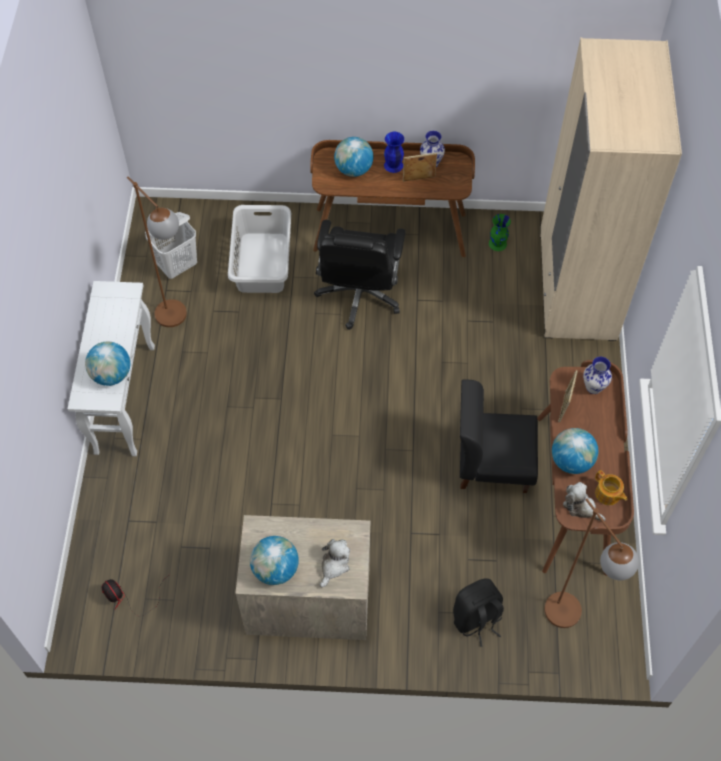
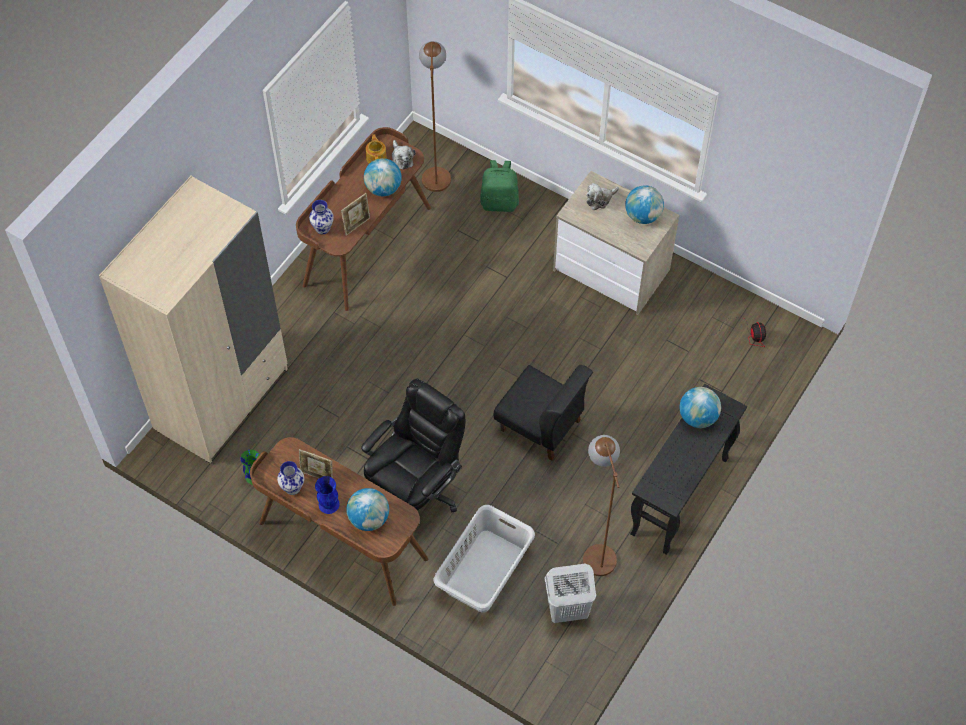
camera: 150 degrees left, 0 degrees up
white console table [68,281,155,456] -> black console table [630,384,747,555]
black backpack [453,579,504,647] -> green backpack [480,160,519,212]
black chair [460,379,538,493] -> black chair moved to [493,365,593,461]

